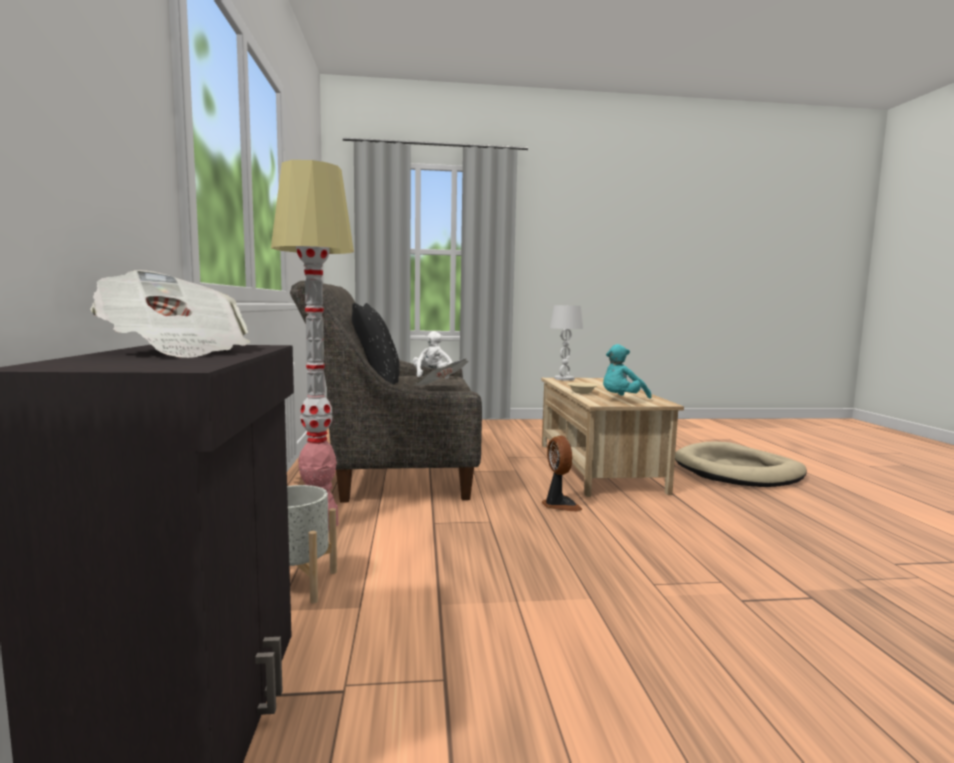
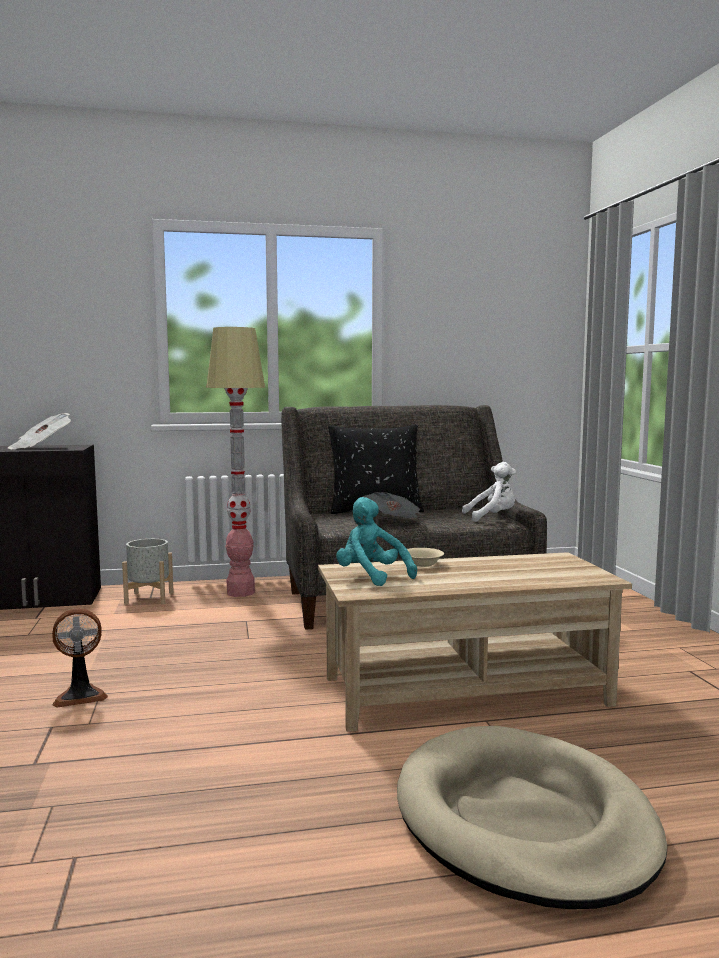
camera: 85 degrees right, 0 degrees up
fan [542,436,583,511] -> fan moved to [52,608,108,708]
white table lamp [550,305,583,381] -> none

